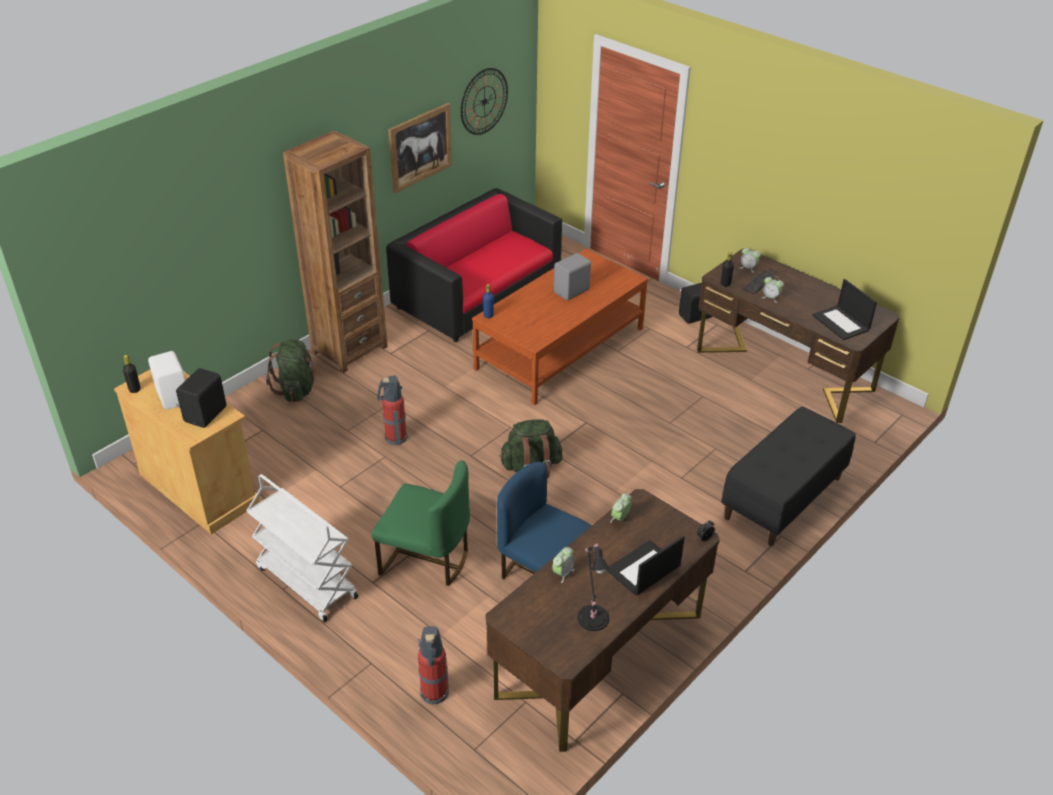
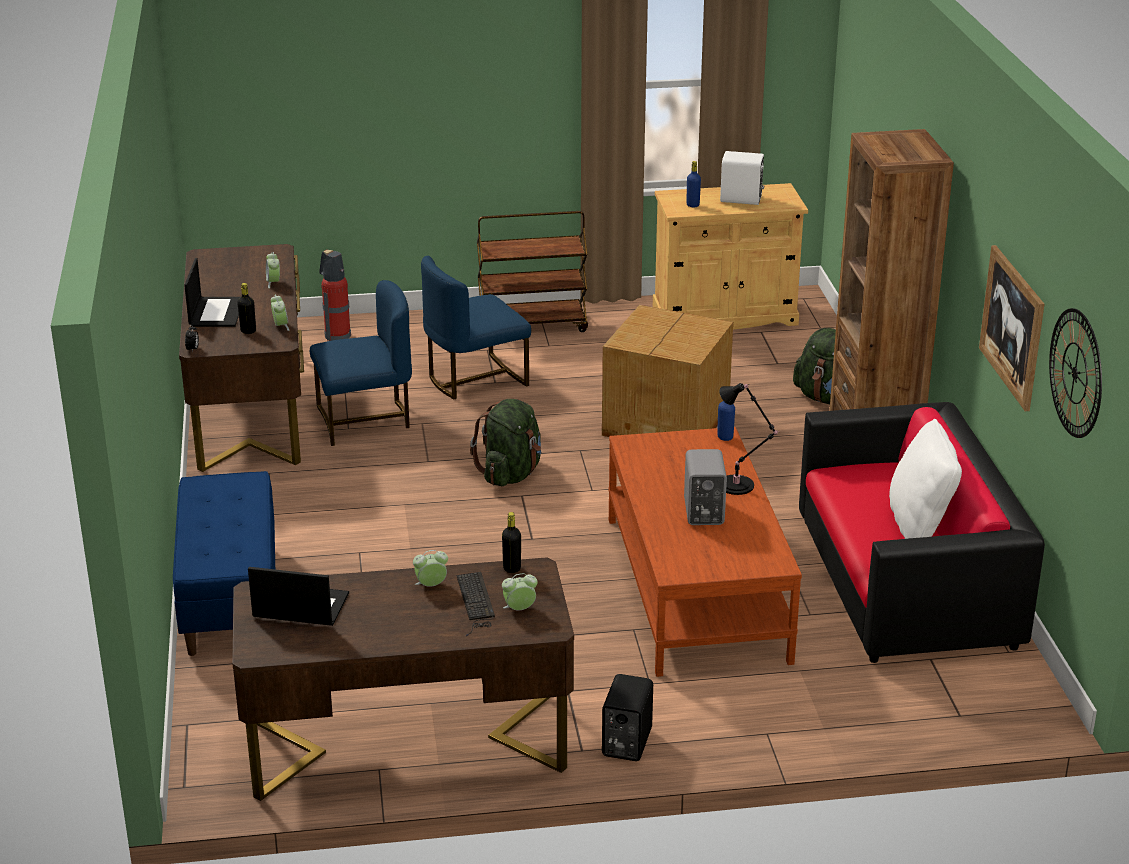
camera: 130 degrees right, 10 degrees down
black bottle [123,355,141,393] -> black bottle moved to [237,283,256,334]
black speaker [176,368,227,428] -> blue bottle [686,161,701,207]
white cart [246,474,358,622] -> brown cart [477,211,588,332]
green chair [372,460,470,586] -> blue chair [421,256,531,399]
fire extinguisher [377,375,407,446] -> cardboard box [602,305,733,437]
black table lamp [577,543,610,631] -> black table lamp moved to [720,383,779,495]
black bench [721,406,856,546] -> blue bench [173,471,275,656]
none -> white pillow [889,419,962,539]

